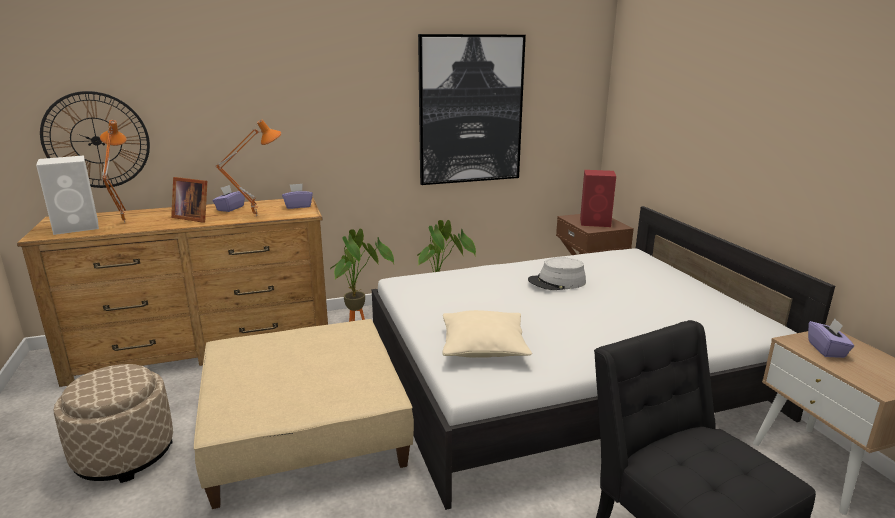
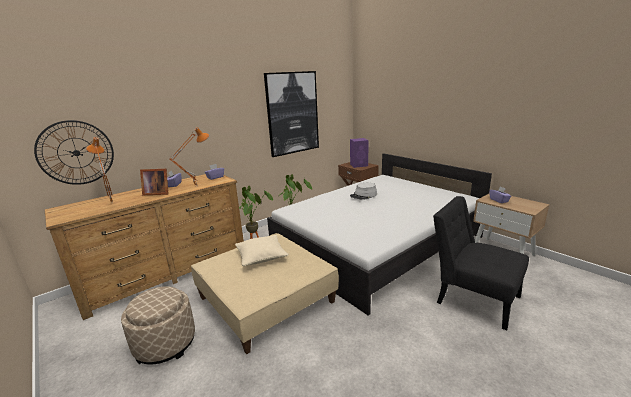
camera: 20 degrees left, 0 degrees up
white speaker [36,155,99,235] -> none
beige pillow [442,310,532,358] -> beige pillow moved to [235,235,289,266]
red speaker [580,170,616,227] -> purple speaker [350,138,369,168]

